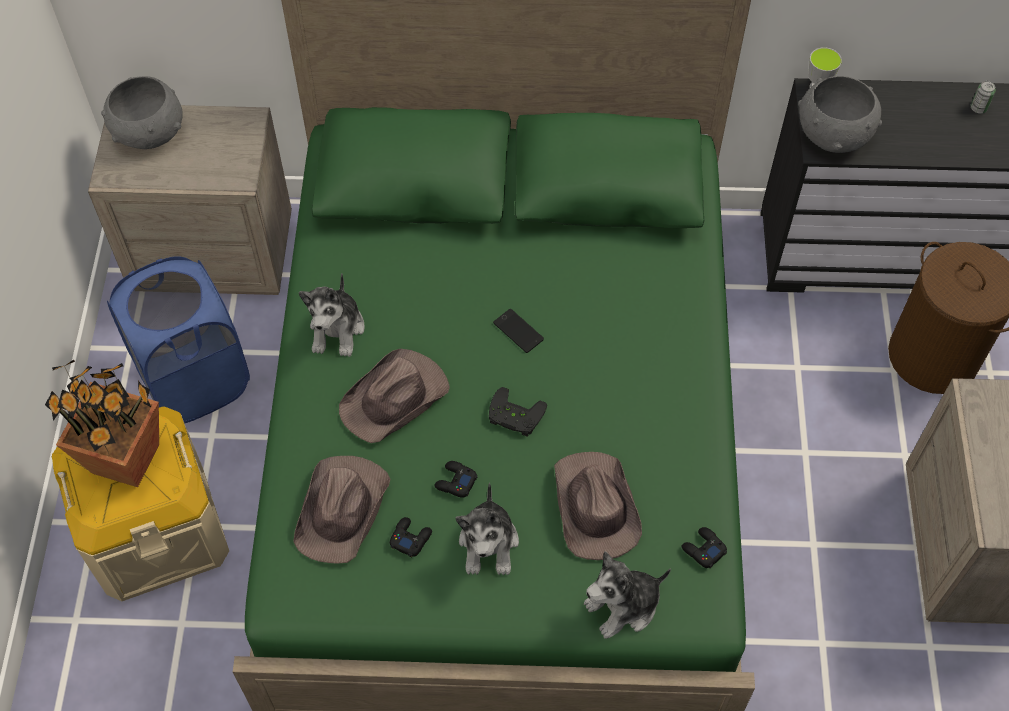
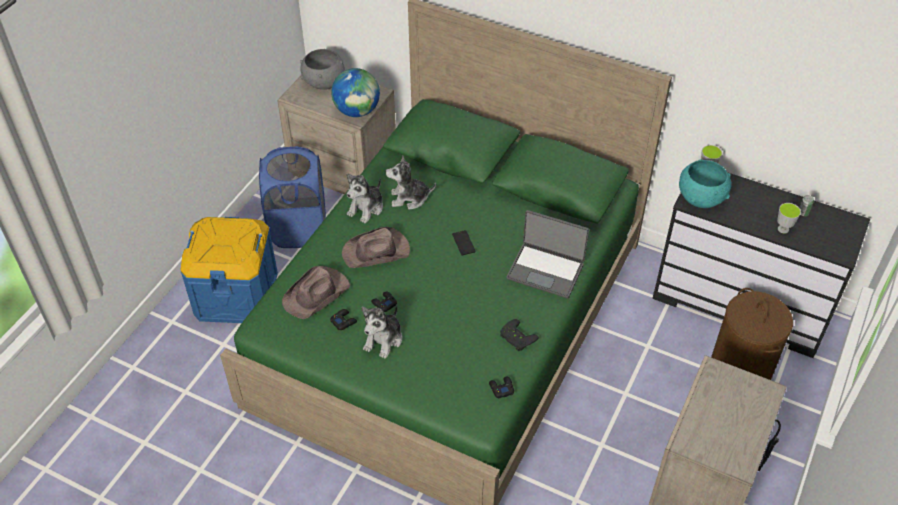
camera: 25 degrees right, 10 degrees down
potted plant [45,359,159,487] -> none
beige storage box [52,407,229,601] -> blue storage box [180,217,278,323]
black game controller [489,387,547,437] -> black game controller moved to [500,319,539,351]
brown hat [554,452,642,560] -> none
plush toy [584,551,671,639] -> plush toy moved to [386,155,436,210]
grey bowl [798,76,882,153] -> turquoise bowl [679,159,731,208]
none -> globe [331,68,380,117]
none -> laptop [506,210,589,298]
none -> cup [777,203,801,234]

